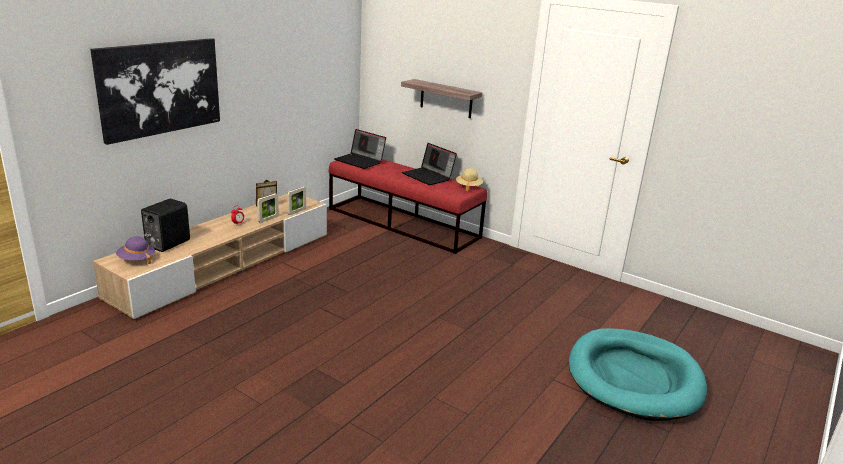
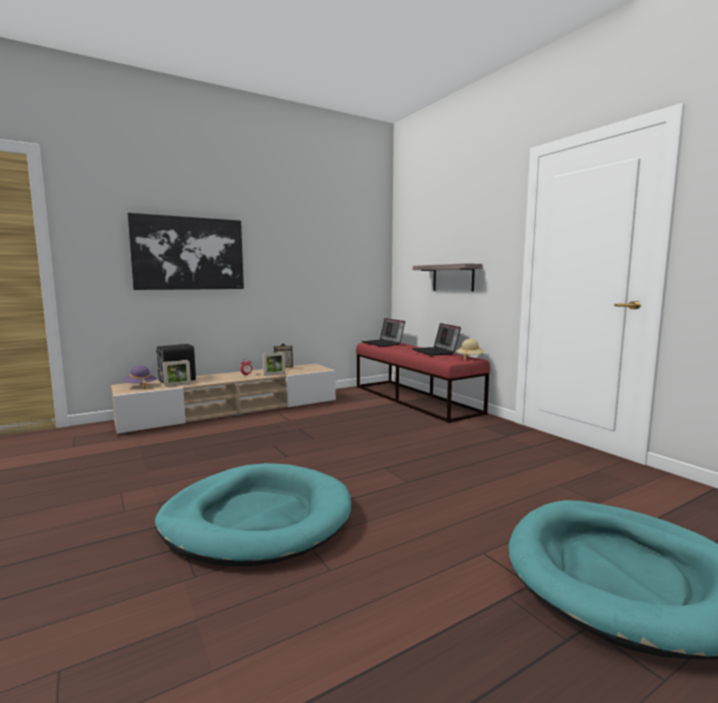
camera: 25 degrees right, 15 degrees down
picture frame [287,187,306,215] -> picture frame moved to [163,360,191,387]
none -> turquoise dog bed [155,463,351,566]

